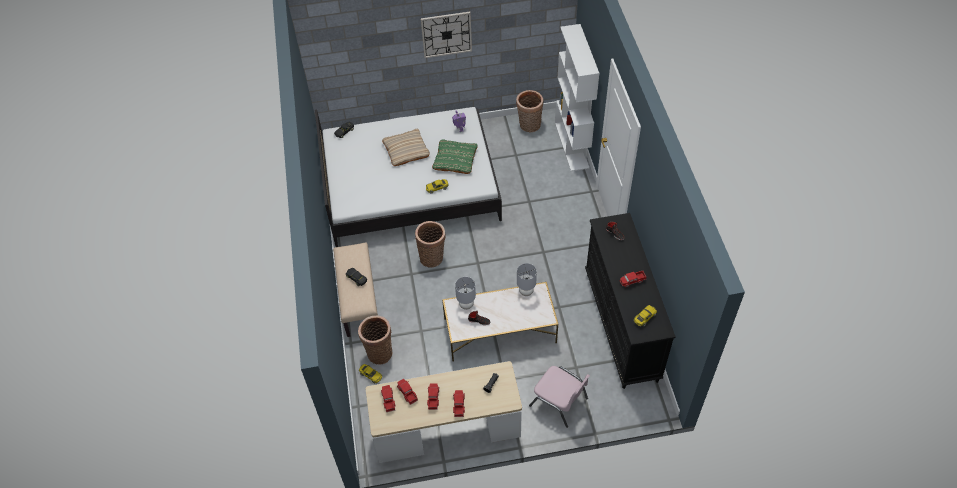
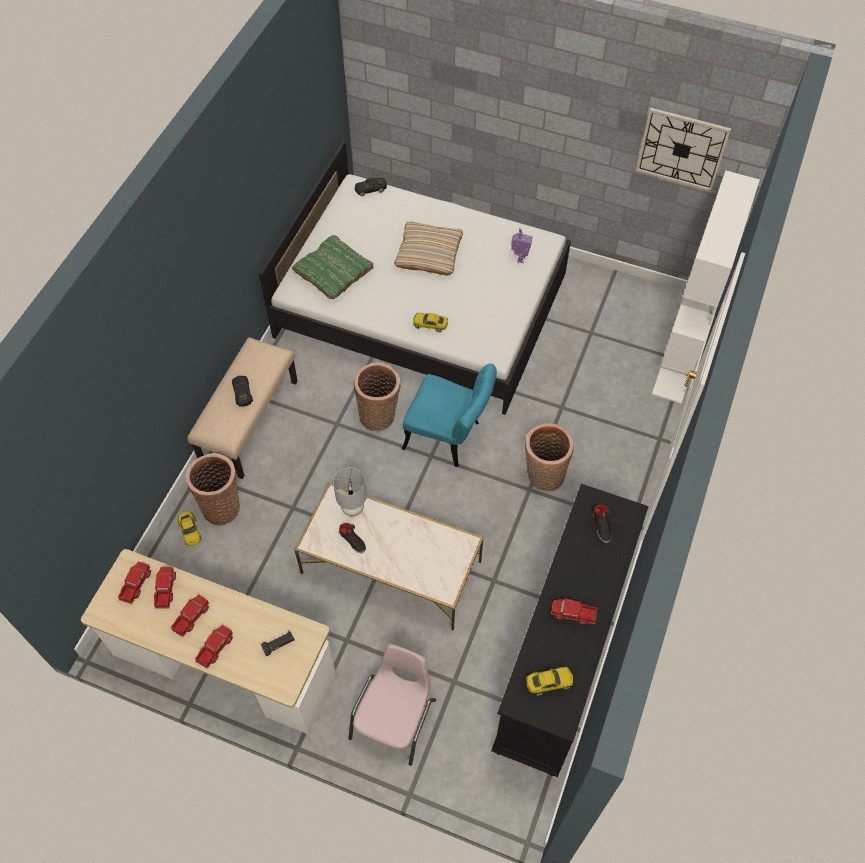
camera: 30 degrees right, 5 degrees up
wall clock [421,12,472,58] -> wall clock moved to [636,108,731,191]
green pillow [432,139,478,174] -> green pillow moved to [292,235,374,299]
basket [516,90,543,132] -> basket moved to [525,423,573,491]
grey table lamp [517,263,537,296] -> none
pink chair [529,366,590,428] -> pink chair turned 135 degrees counterclockwise [348,644,436,766]
none -> turquoise chair [402,364,497,467]

